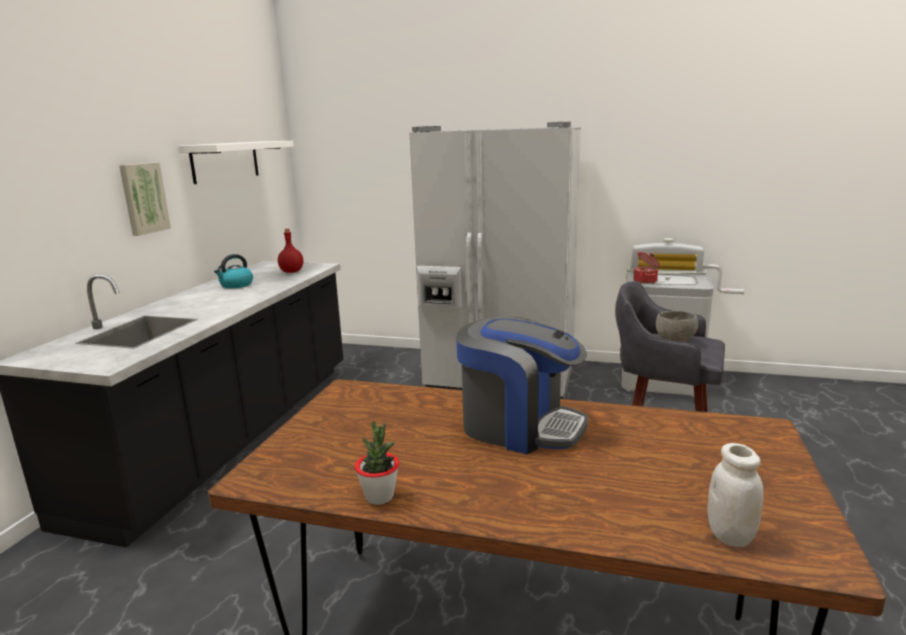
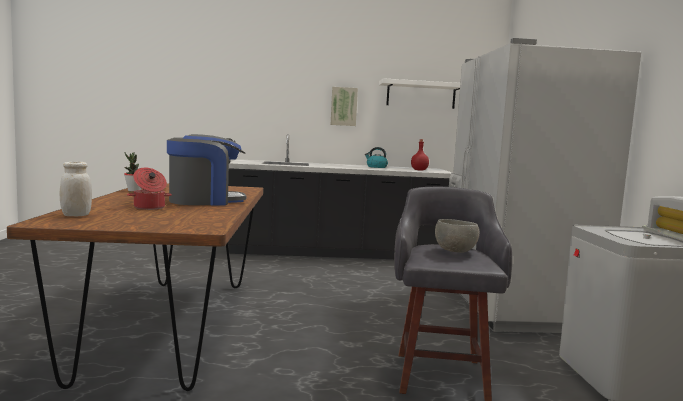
camera: 70 degrees right, 10 degrees down
coffee machine [456,316,588,454] -> coffee machine turned 120 degrees counterclockwise [167,134,246,206]
cooking pot [633,252,660,284] -> cooking pot moved to [127,168,172,210]

